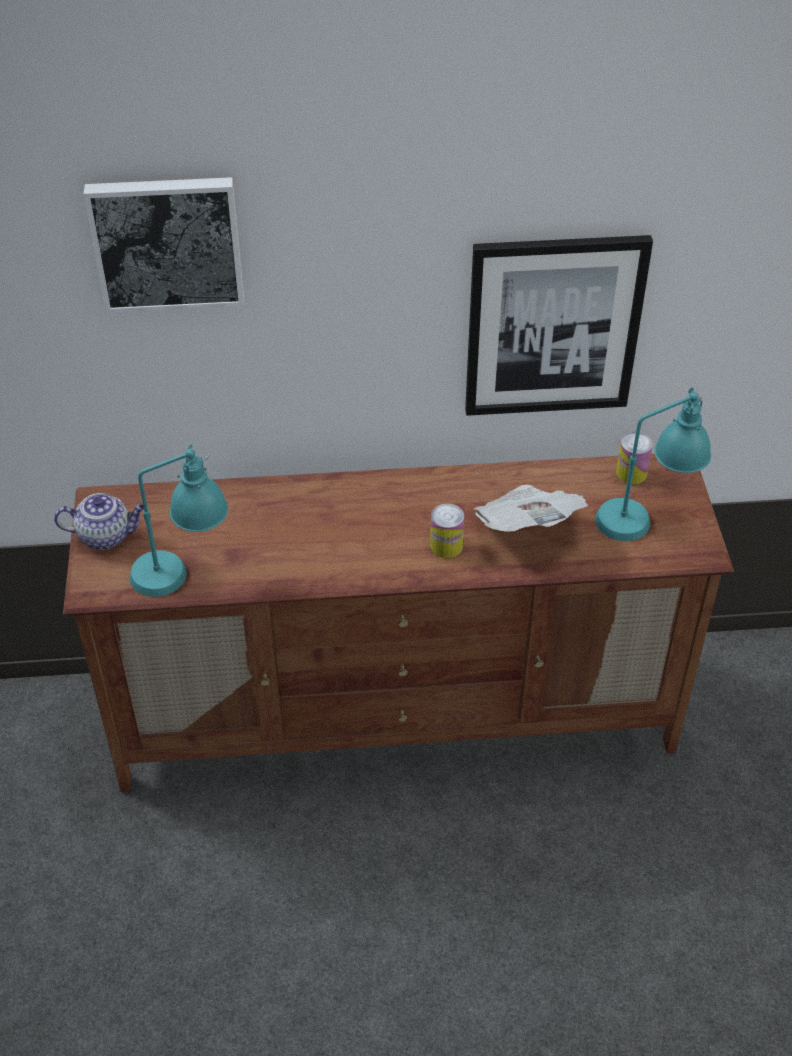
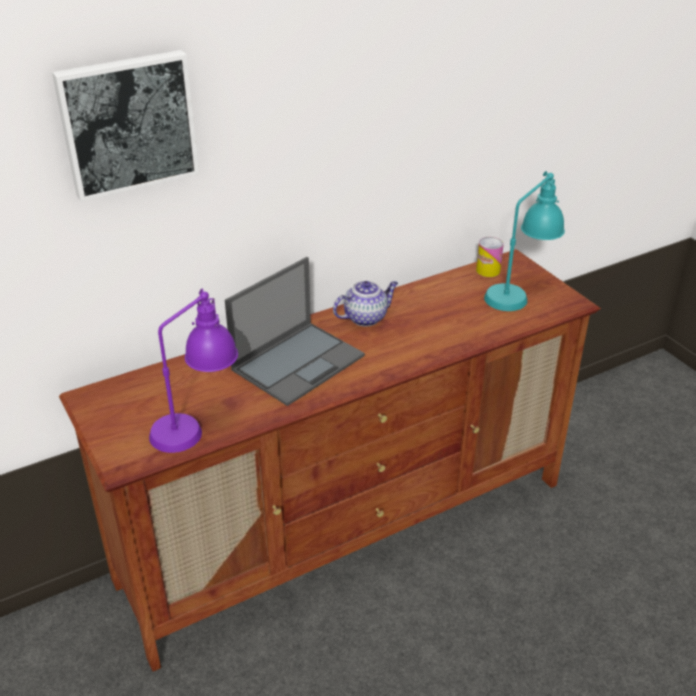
camera: 25 degrees left, 10 degrees down
teapot [54,493,144,550] -> teapot moved to [333,281,398,326]
turquoise table lamp [129,444,228,597] -> purple table lamp [149,289,238,453]
can [430,504,464,558] -> none
picture [465,235,653,416] -> none
newspaper [474,485,588,532] -> none
none -> laptop [225,257,365,406]

